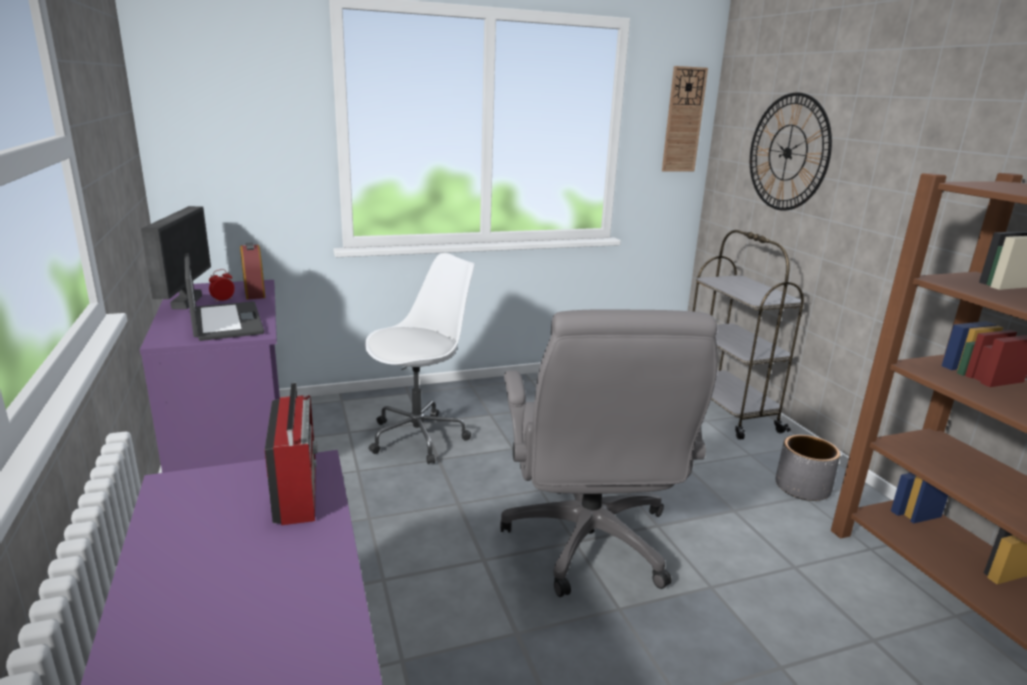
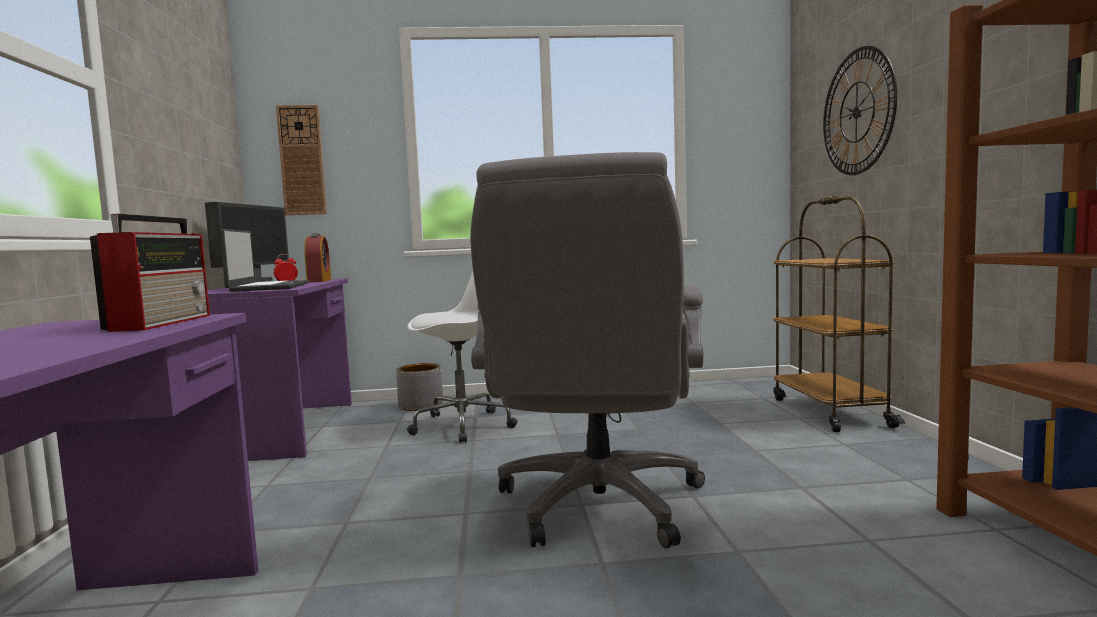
camera: 15 degrees right, 15 degrees down
wall clock [662,66,708,172] -> wall clock moved to [276,105,327,215]
grey cart [693,230,804,440] -> brown cart [773,195,905,432]
grey planter [776,435,841,501] -> grey planter moved to [396,363,443,411]

